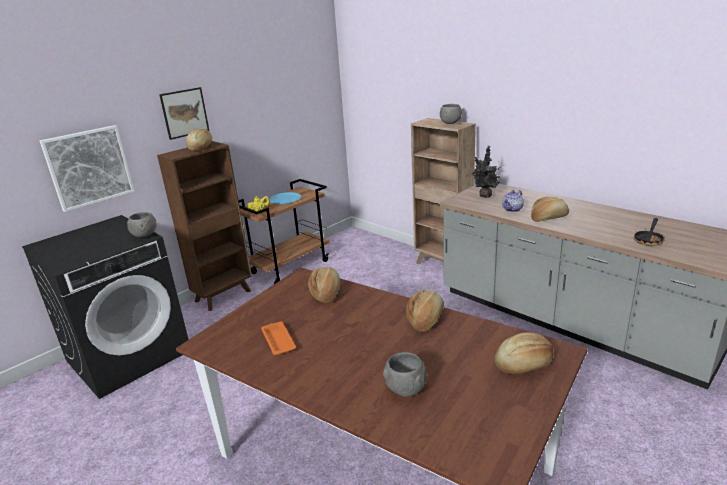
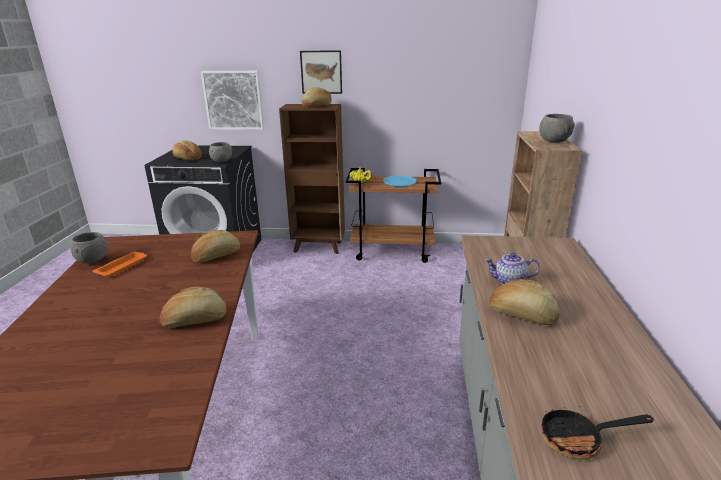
camera: 50 degrees right, 0 degrees up
grey bowl [383,352,427,397] -> grey bowl moved to [70,232,108,263]
potted plant [472,145,500,198] -> none
bread [495,332,553,374] -> bread moved to [172,140,202,161]

